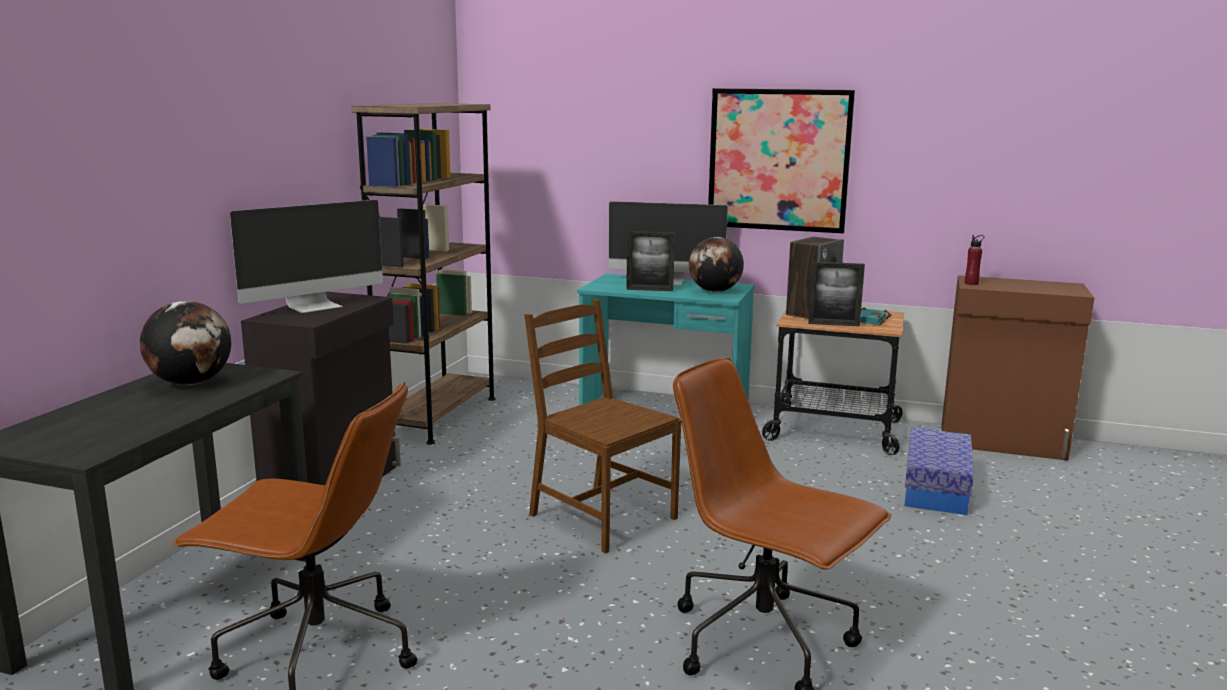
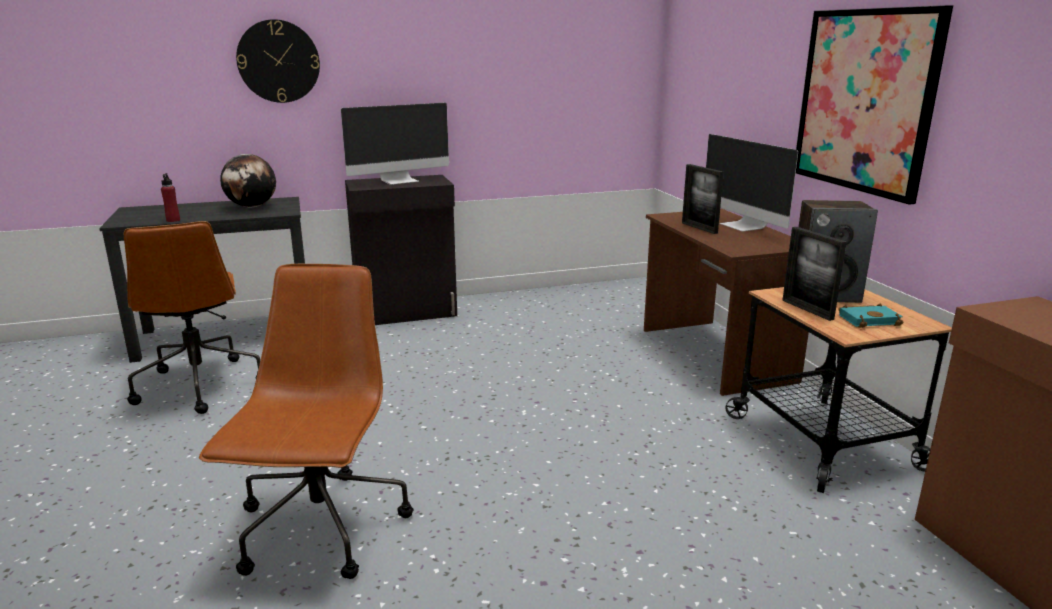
camera: 55 degrees right, 5 degrees up
monitor [230,200,383,313] -> monitor turned 45 degrees counterclockwise [341,103,449,185]
brown bookcase [351,103,496,445] -> none
brown chair [524,299,681,554] -> none
turquoise desk [577,274,755,405] -> brown desk [644,209,809,396]
globe [689,237,744,292] -> none
storage box [905,428,974,515] -> none
red bottle [965,235,984,285] -> red bottle moved to [161,173,180,222]
none -> wall clock [236,19,320,103]

